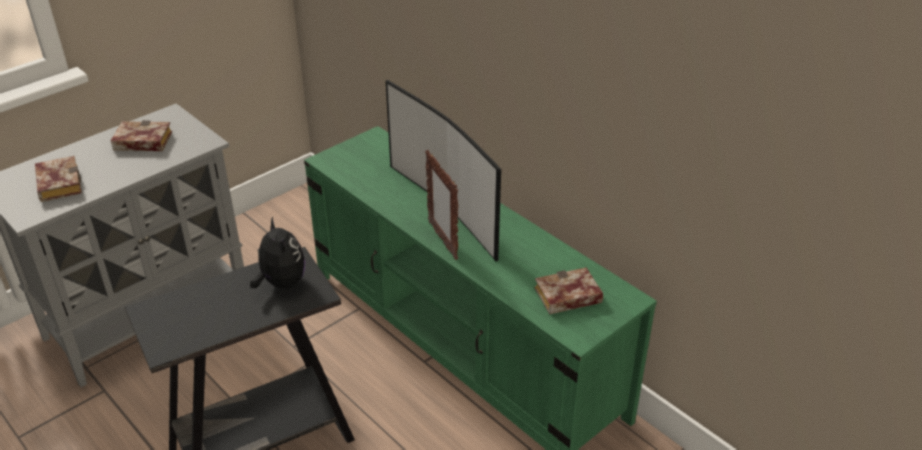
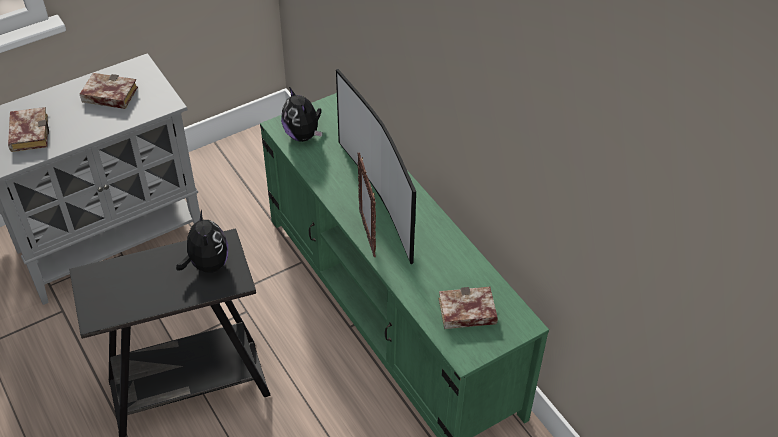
camera: 10 degrees right, 10 degrees up
none -> plush toy [281,87,322,142]

